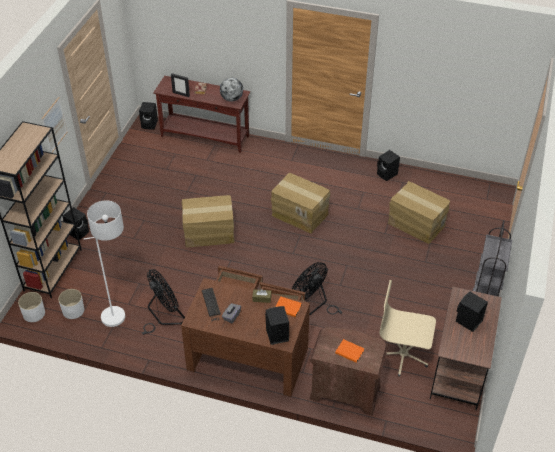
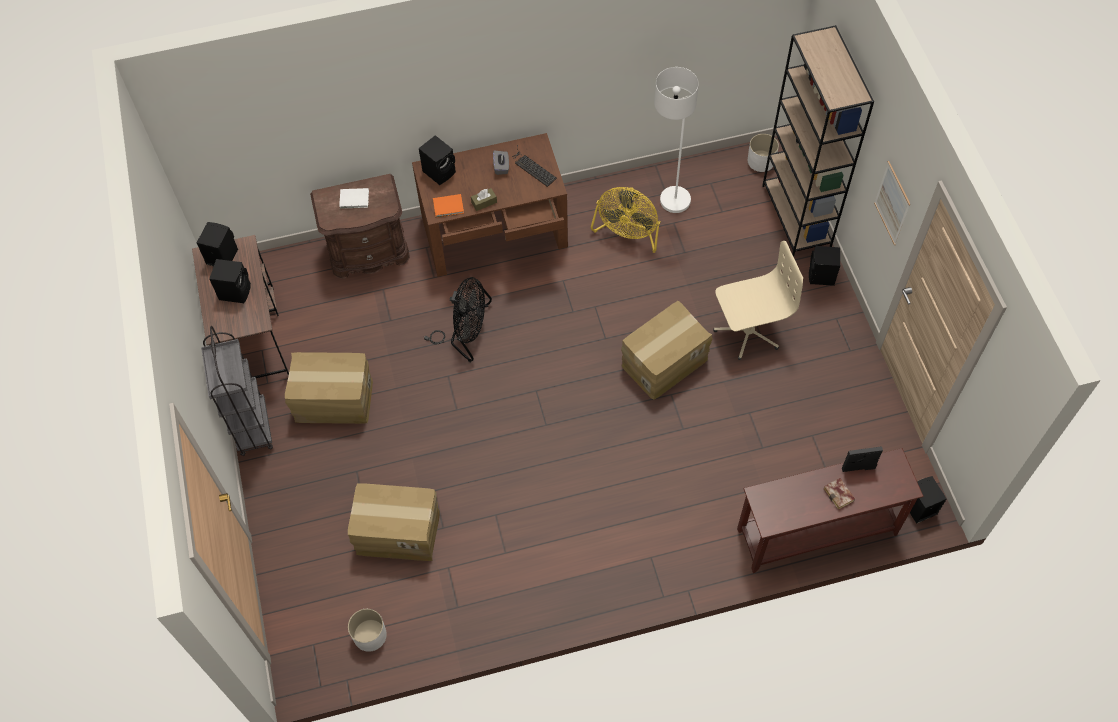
camera: 150 degrees right, 15 degrees up
white planter [58,289,84,319] -> white planter moved to [348,609,387,652]
black fan [142,269,185,335] -> yellow fan [591,187,661,253]
globe [220,78,243,102] -> none
cardboard box [271,173,330,234] -> cardboard box moved to [285,352,373,424]
orange book [335,339,364,363] -> white book [339,188,369,209]
black speaker [377,150,400,181] -> black speaker moved to [197,222,238,266]
beige office chair [379,280,436,376] -> beige office chair moved to [713,241,803,360]

